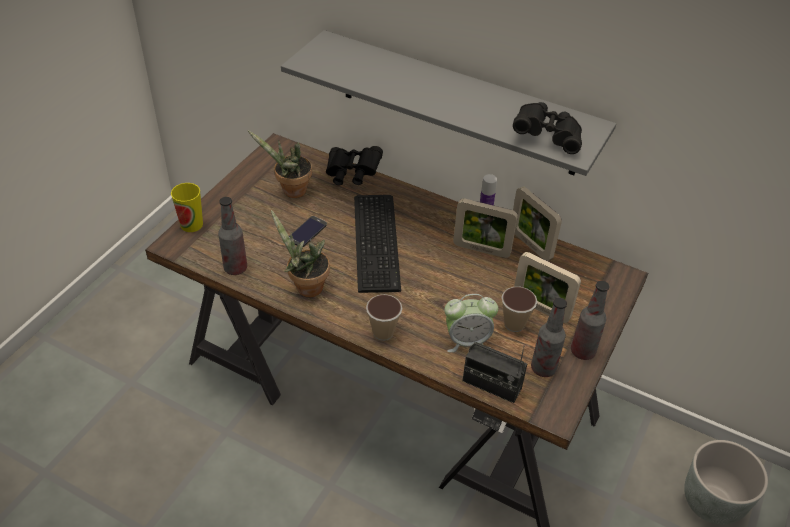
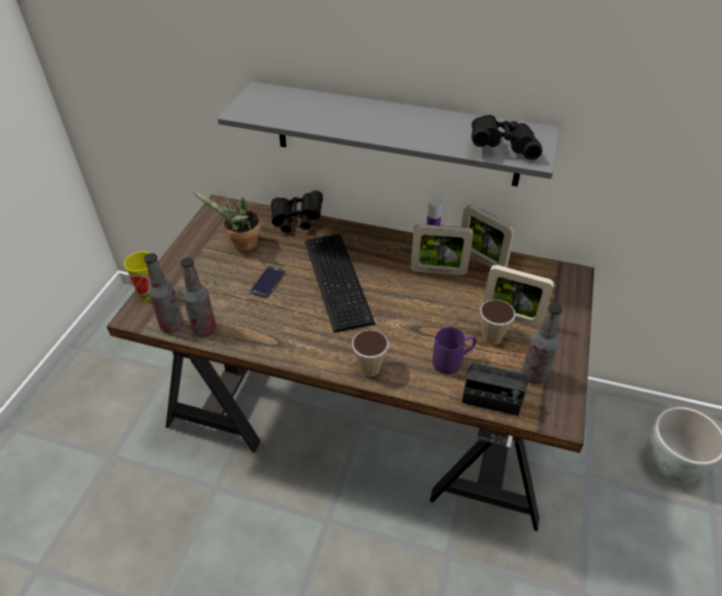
camera: 10 degrees left, 0 degrees up
potted plant [271,210,330,297] -> none
alarm clock [444,294,498,352] -> purple mug [432,327,477,374]
bottle [571,281,609,360] -> bottle moved to [144,253,184,333]

